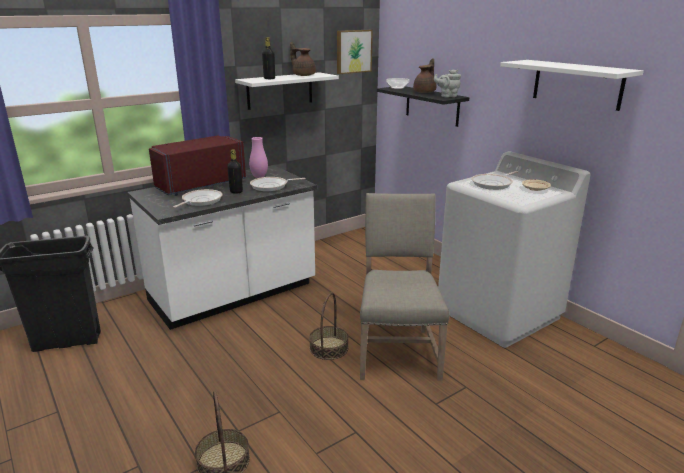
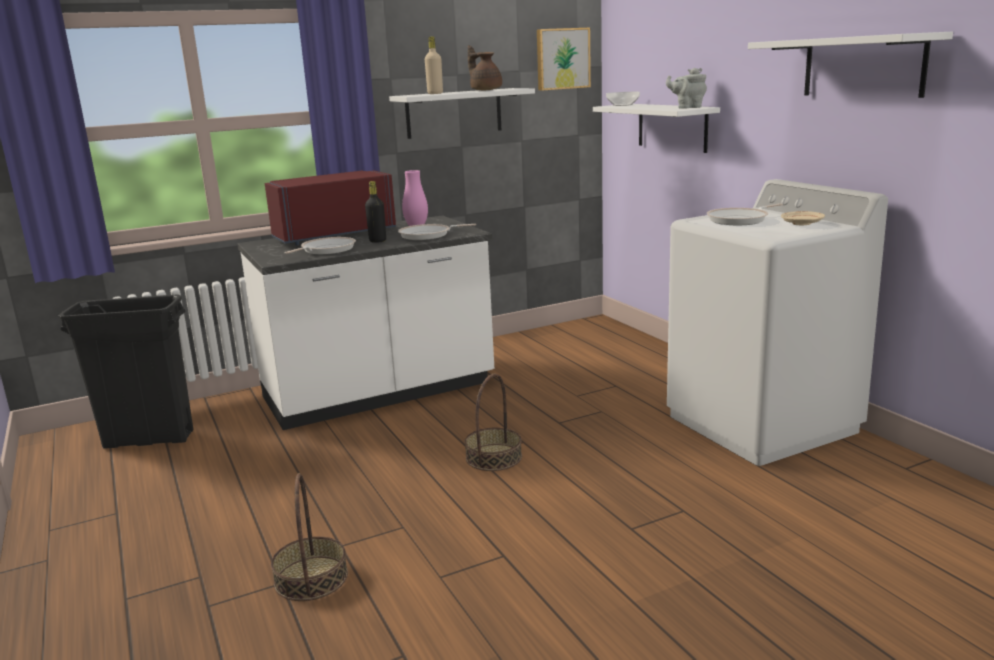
camera: 10 degrees right, 5 degrees down
black bottle [262,37,275,79] -> beige bottle [425,36,443,94]
beige chair [360,193,450,381] -> none
black shelf [377,87,469,127] -> white shelf [593,104,720,153]
brown teapot [413,58,436,93] -> none

